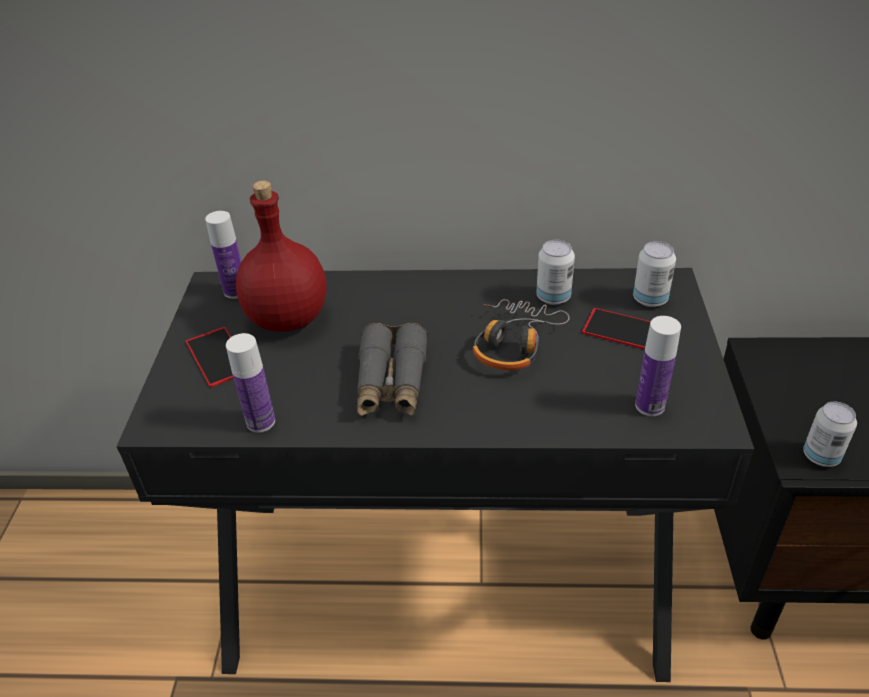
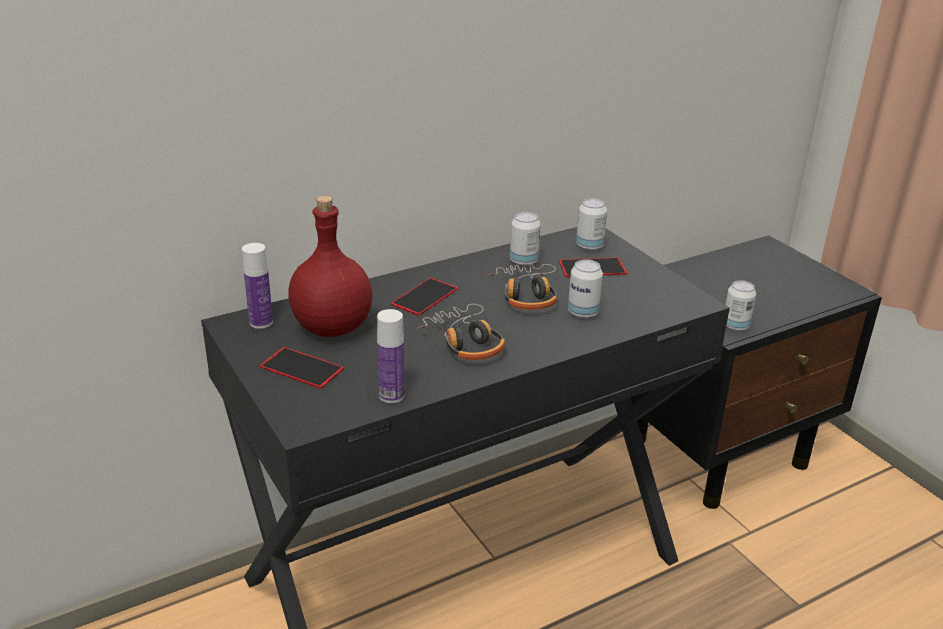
camera: 35 degrees left, 10 degrees down
grey binoculars [357,323,428,416] -> headphones [416,304,505,360]
bottle [635,316,681,416] -> none
none -> phone [391,278,458,316]
none -> can [568,259,603,319]

